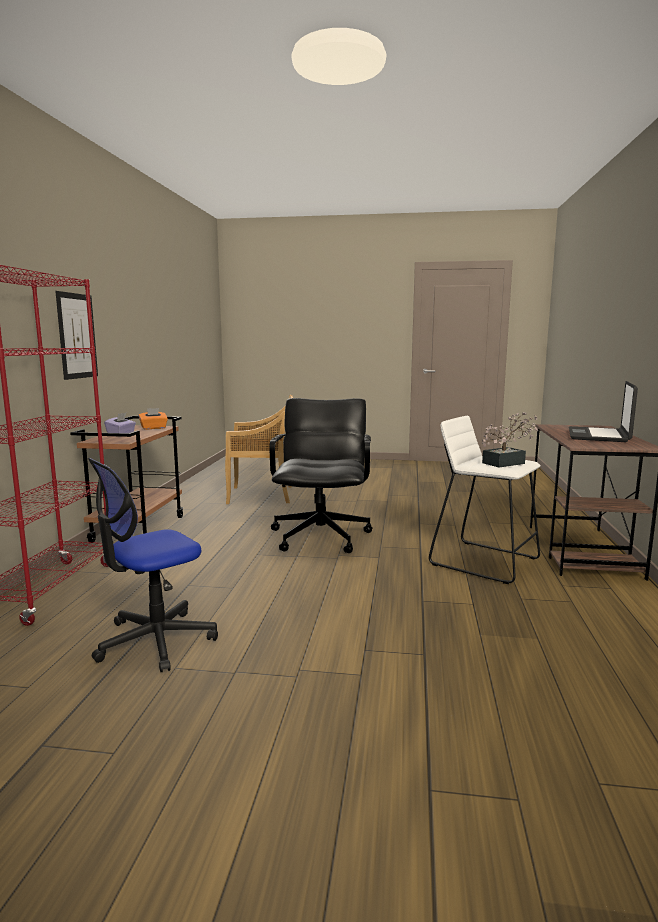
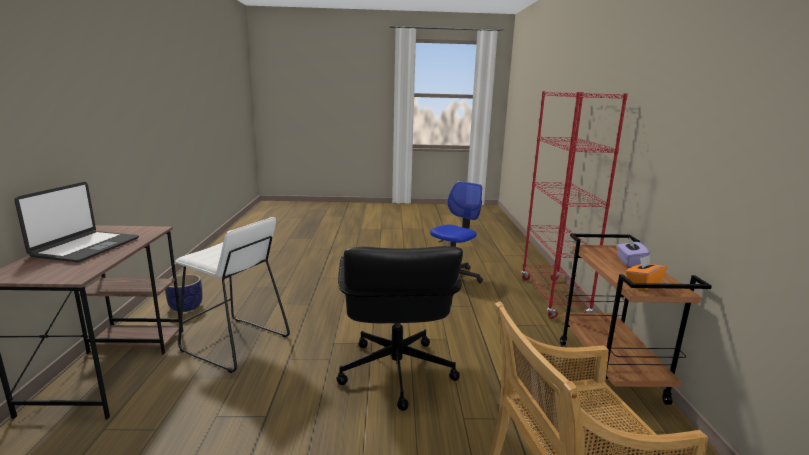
camera: 170 degrees right, 5 degrees up
picture [55,291,98,380] -> none
potted plant [482,412,538,468] -> none
none -> planter [165,274,203,312]

